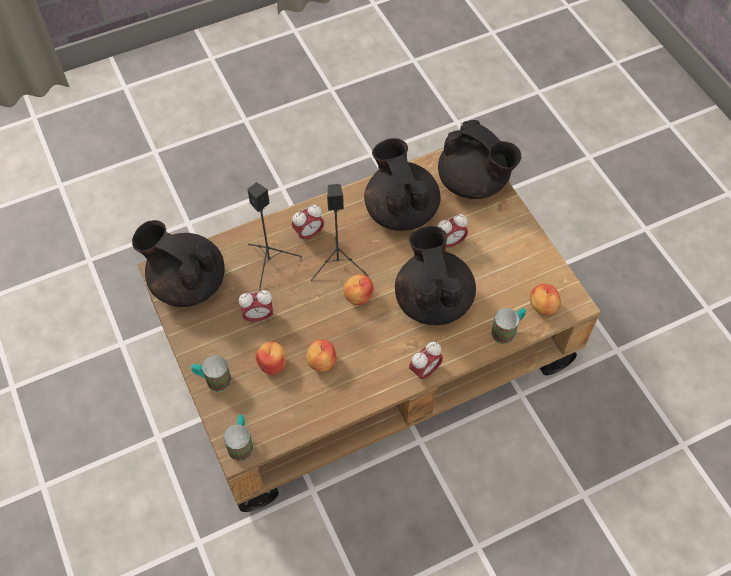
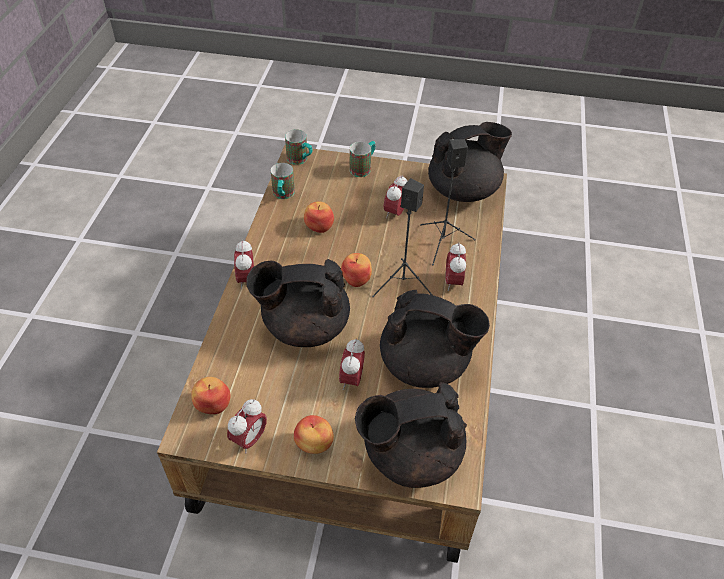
camera: 125 degrees right, 10 degrees down
apple [256,342,286,375] -> apple moved to [294,415,334,454]
black teapot [395,226,476,325] -> black teapot turned 150 degrees clockwise [246,259,350,347]
mug [491,308,526,344] -> mug moved to [271,163,295,199]
none -> alarm clock [227,399,267,454]

